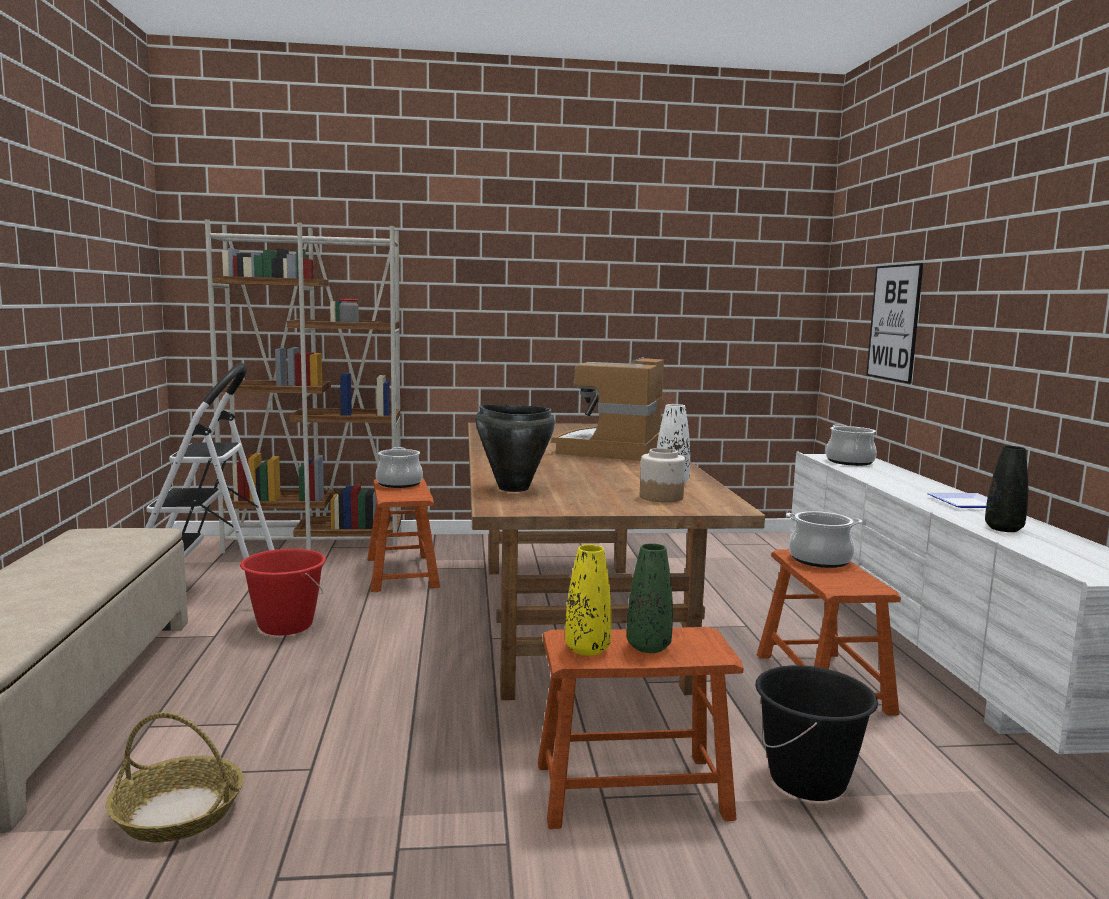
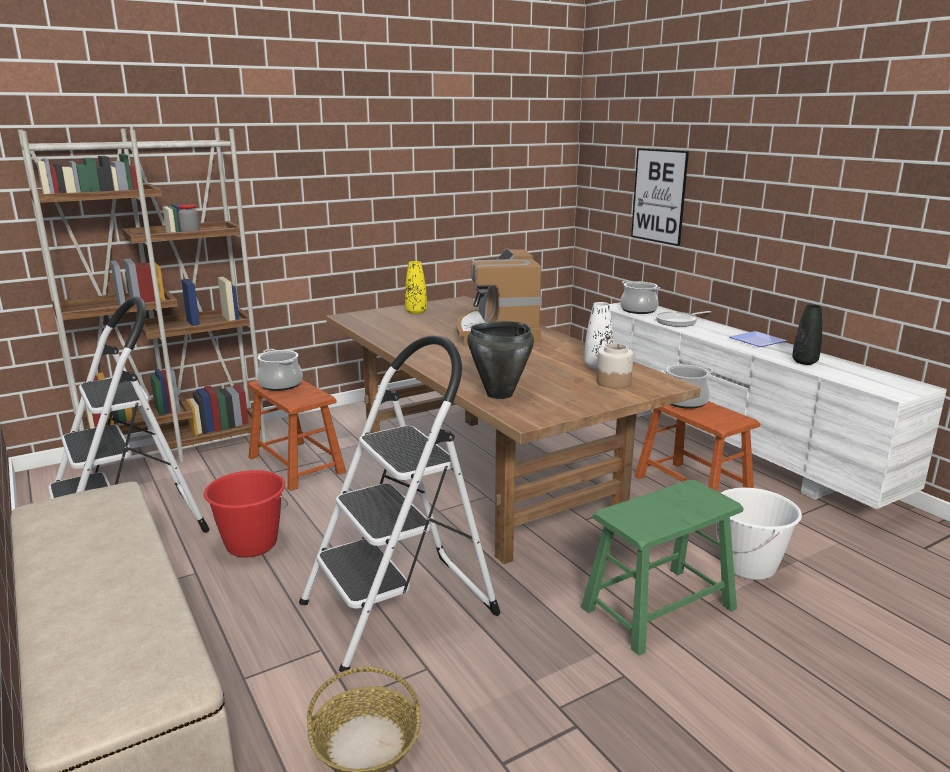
camera: 25 degrees left, 10 degrees up
brown stool [538,627,743,829] -> green stool [581,480,744,655]
yellow vase [565,545,612,656] -> yellow vase moved to [405,261,427,314]
green vase [627,543,673,653] -> none
black bucket [755,665,878,801] -> white bucket [716,488,802,580]
none -> step ladder [299,335,500,672]
none -> frying pan [656,311,711,327]

